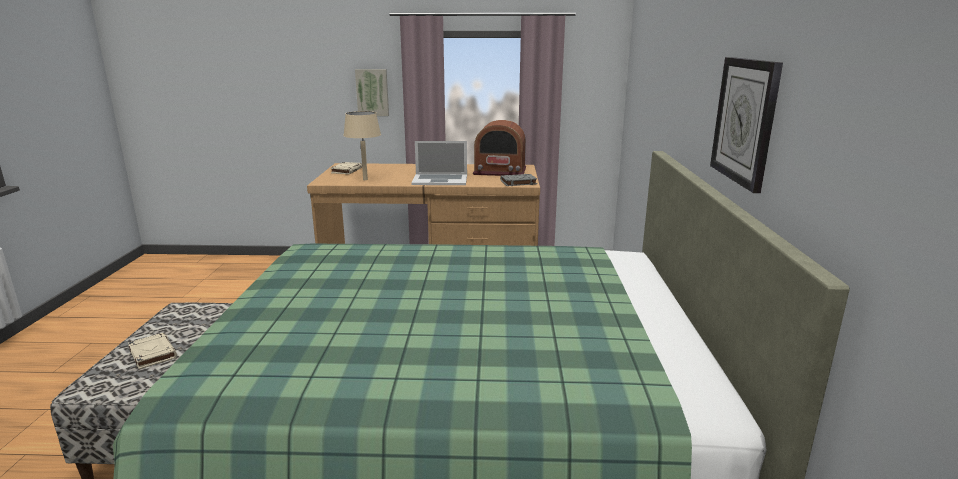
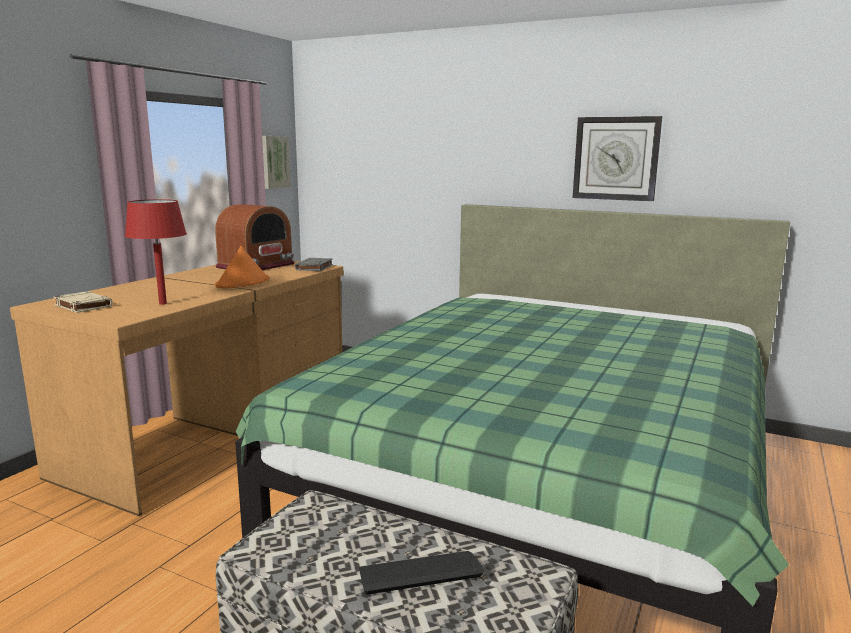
camera: 65 degrees left, 5 degrees down
beige book [128,333,177,369] -> keyboard [359,551,484,595]
beige table lamp [343,111,381,180] -> red table lamp [125,199,187,305]
picture [355,69,389,116] -> picture moved to [262,136,291,189]
laptop [411,141,467,185] -> orange hat [215,246,269,288]

